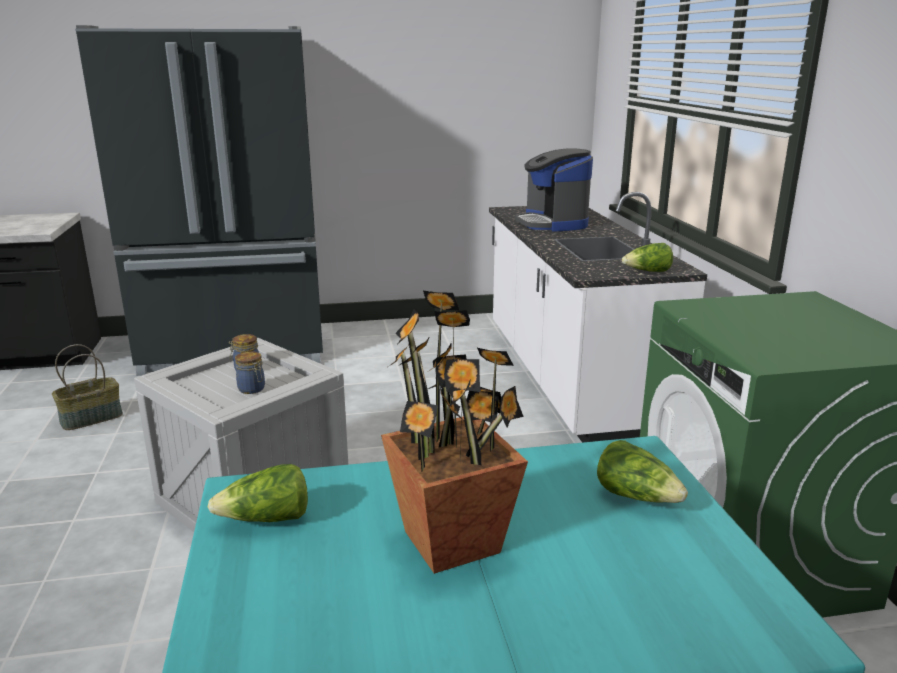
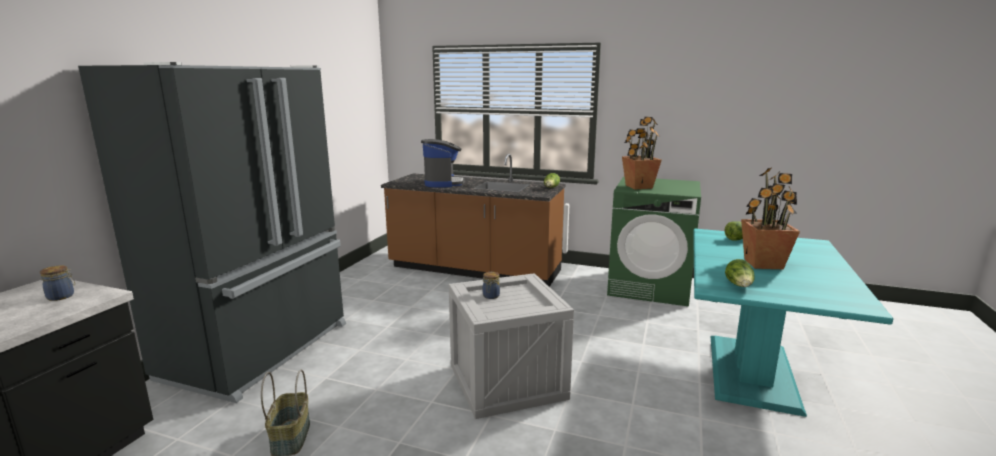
camera: 60 degrees left, 5 degrees down
jar [235,351,265,394] -> jar moved to [40,265,75,301]
white counter [489,192,707,443] -> brown counter [381,154,565,287]
coffee machine [515,148,593,232] -> coffee machine turned 105 degrees counterclockwise [421,139,465,187]
none -> potted plant [622,117,662,189]

